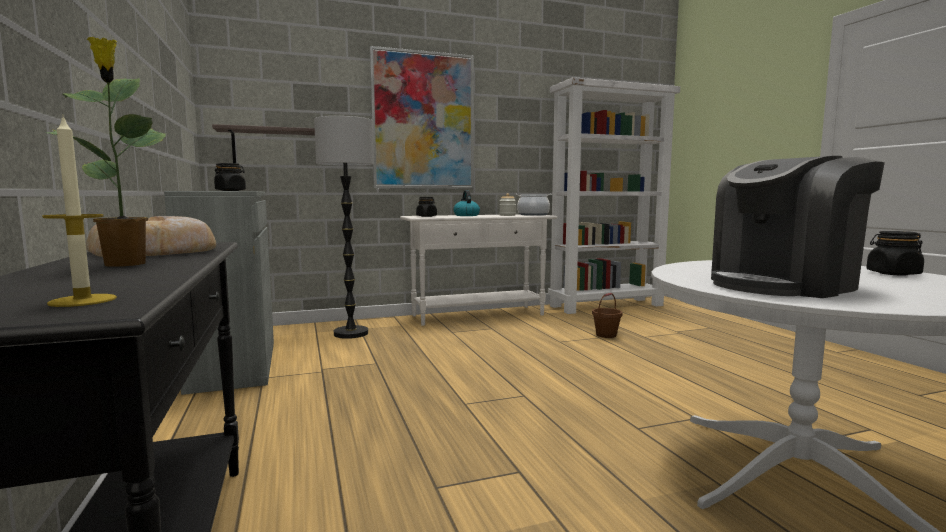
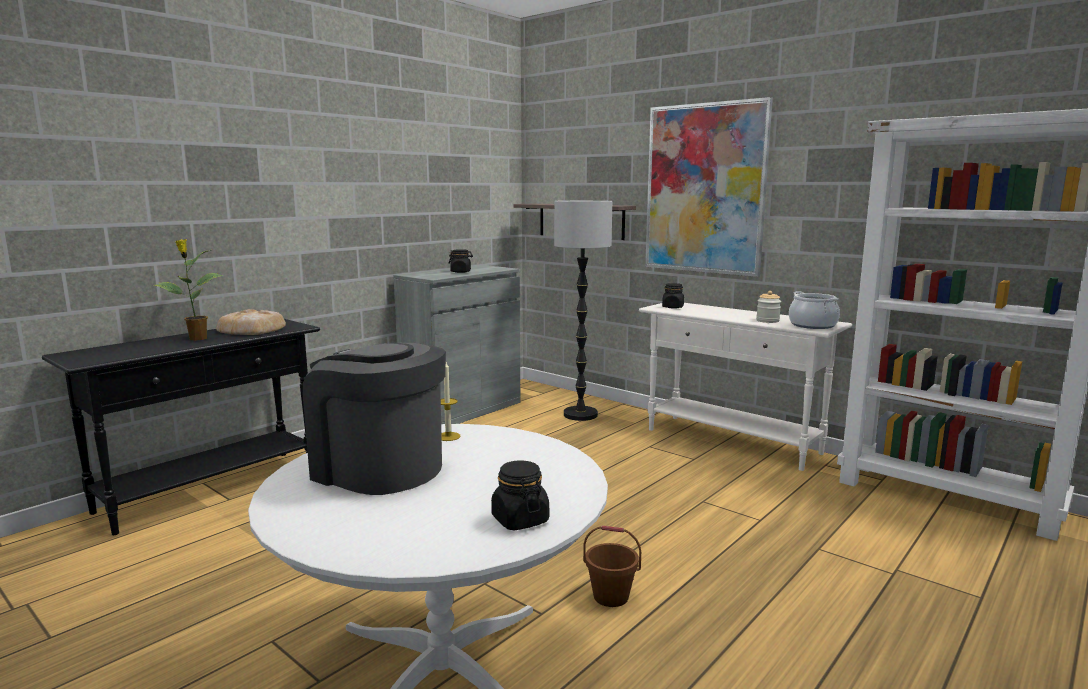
camera: 60 degrees right, 5 degrees up
candle [42,117,117,307] -> candle moved to [441,362,460,441]
kettle [453,190,480,216] -> none
brown bucket [592,293,623,338] -> brown bucket moved to [583,526,641,607]

